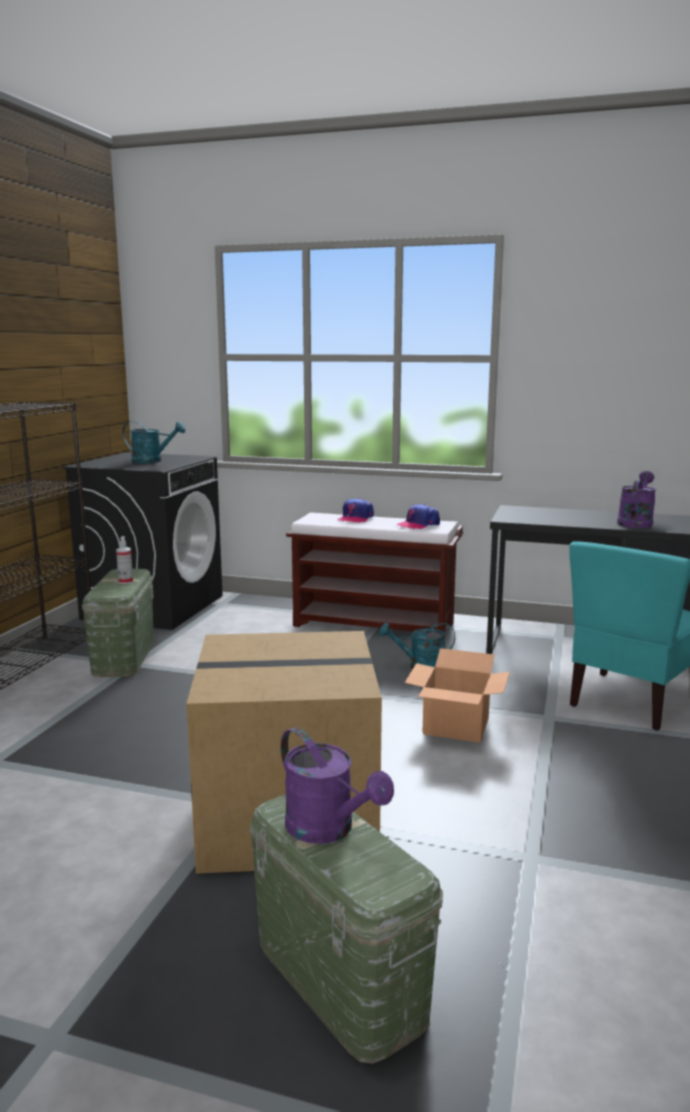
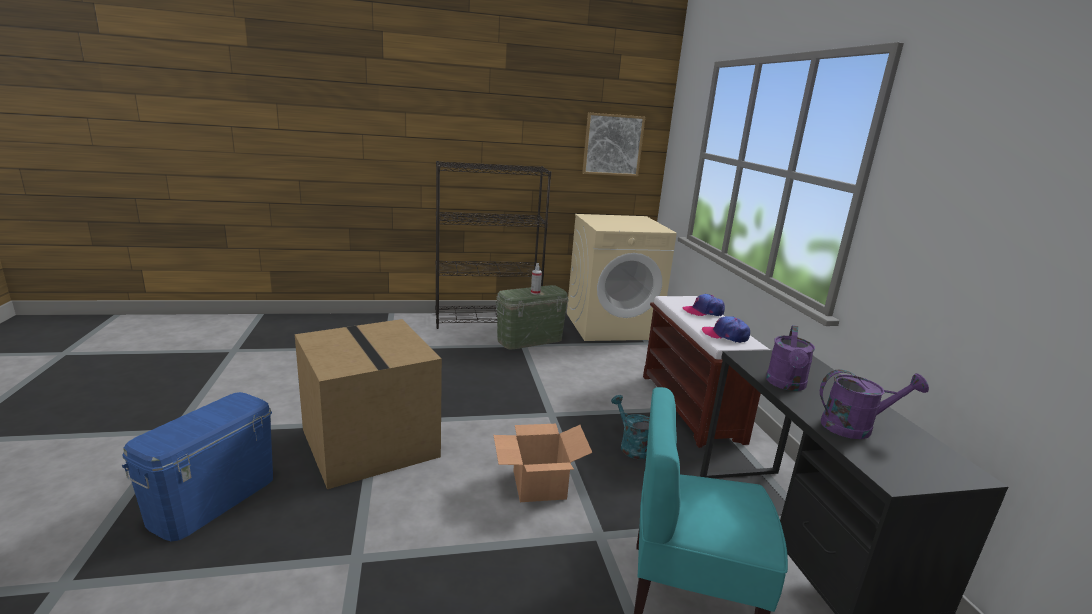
camera: 60 degrees right, 5 degrees up
black washing machine [62,452,222,630] -> beige washing machine [567,214,677,341]
turquoise watering can [122,421,186,463] -> none
green storage box [249,794,443,1064] -> blue storage box [122,392,273,542]
purple watering can [281,727,394,844] -> purple watering can moved to [766,325,815,391]
none -> picture [582,112,645,177]

